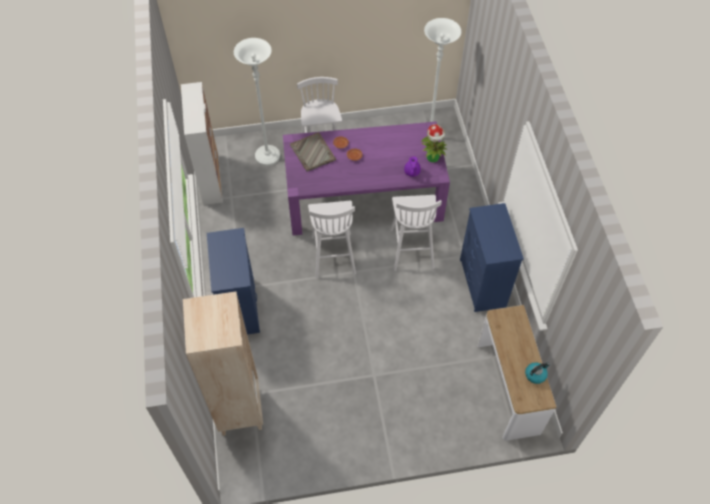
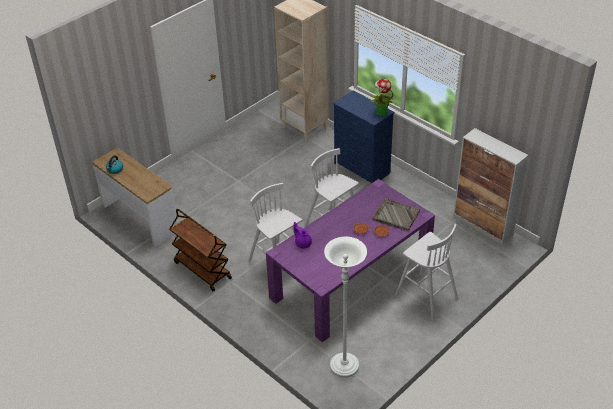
camera: 145 degrees right, 15 degrees down
white floor lamp [234,38,280,166] -> none
potted plant [421,124,447,162] -> potted plant moved to [369,79,393,116]
blue dresser [460,203,524,312] -> brown cart [170,209,232,292]

